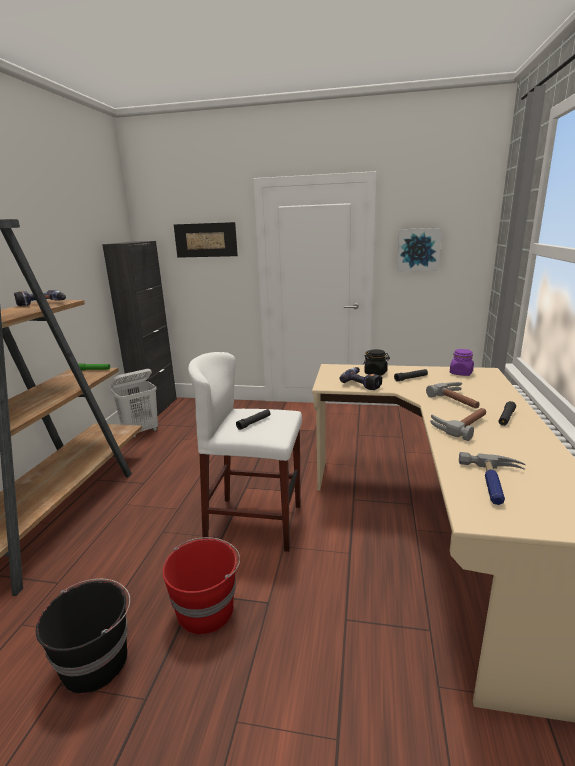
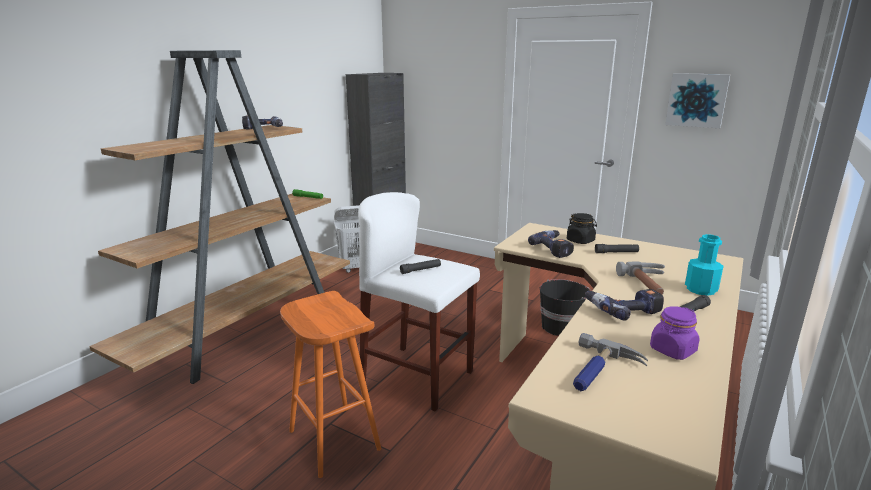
camera: 20 degrees right, 0 degrees up
black bucket [36,579,130,694] -> black bucket moved to [539,279,592,336]
red bucket [162,537,240,635] -> orange stool [280,291,381,478]
picture [174,222,238,258] -> none
hammer [430,408,486,441] -> power drill [585,289,664,321]
purple jar [450,349,474,376] -> purple jar moved to [650,306,700,360]
none -> turquoise bottle [685,234,724,296]

